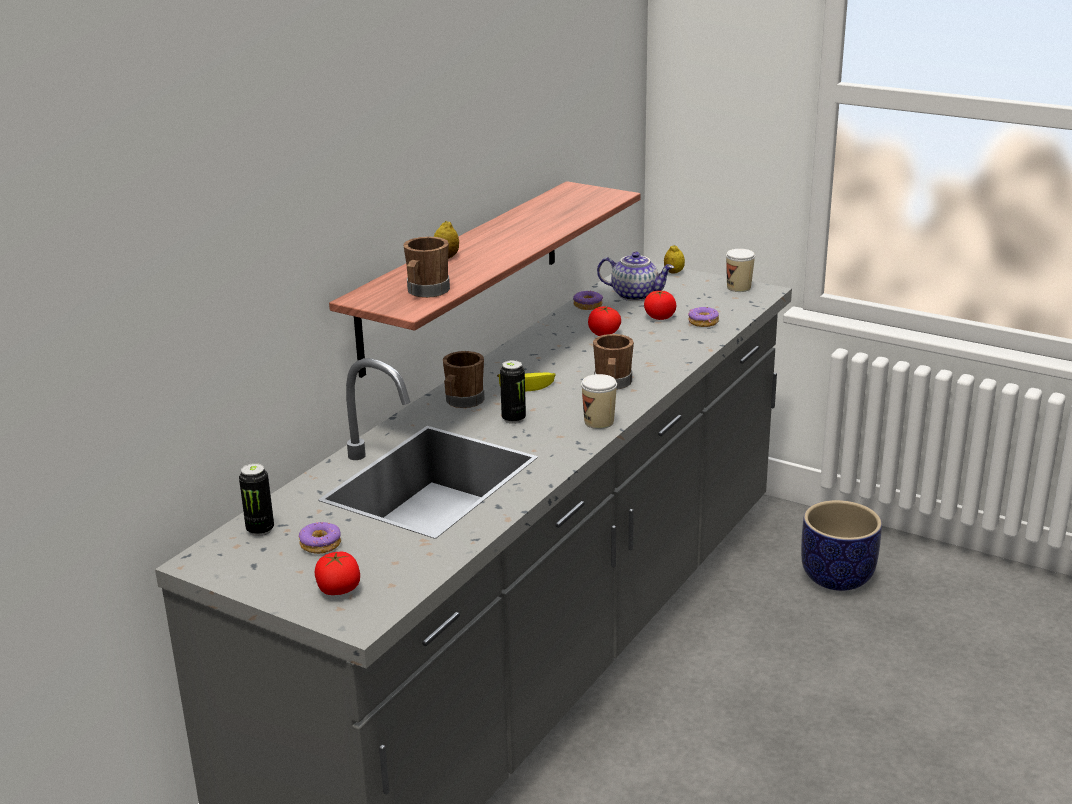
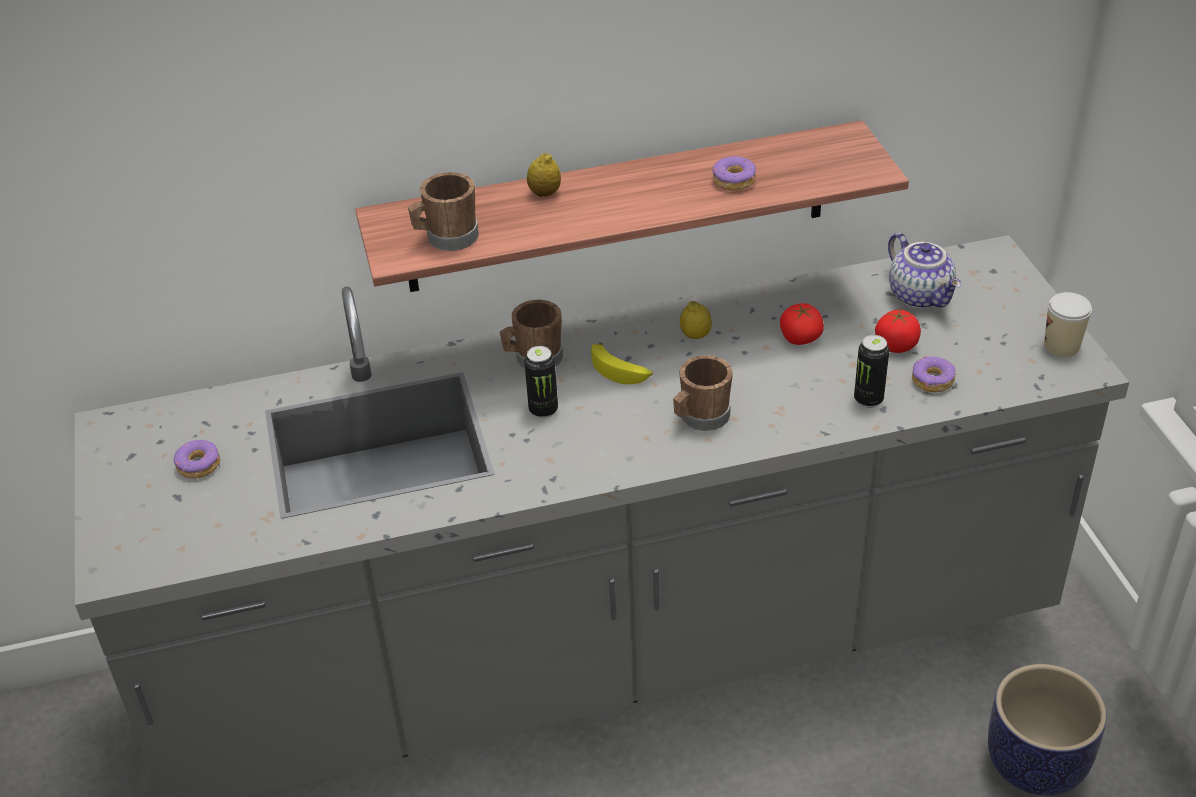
camera: 45 degrees right, 15 degrees up
can [239,463,274,536] -> can moved to [854,335,890,408]
tomato [315,552,360,595] -> none
donut [573,291,603,310] -> donut moved to [713,156,757,190]
cup [581,374,617,429] -> none
lemon [664,245,685,274] -> lemon moved to [680,301,712,339]

